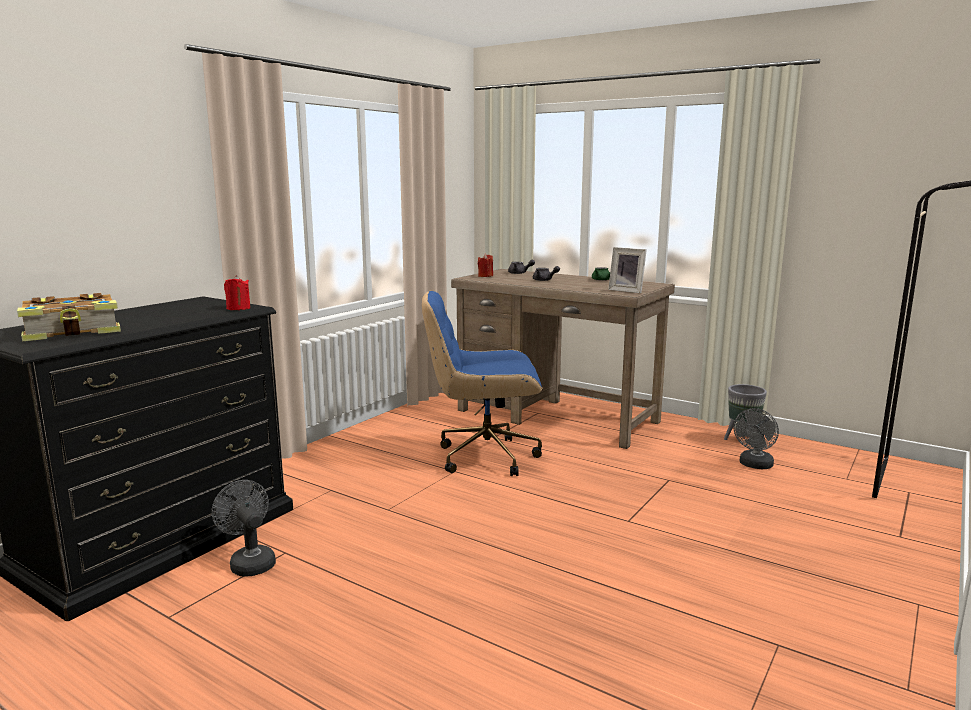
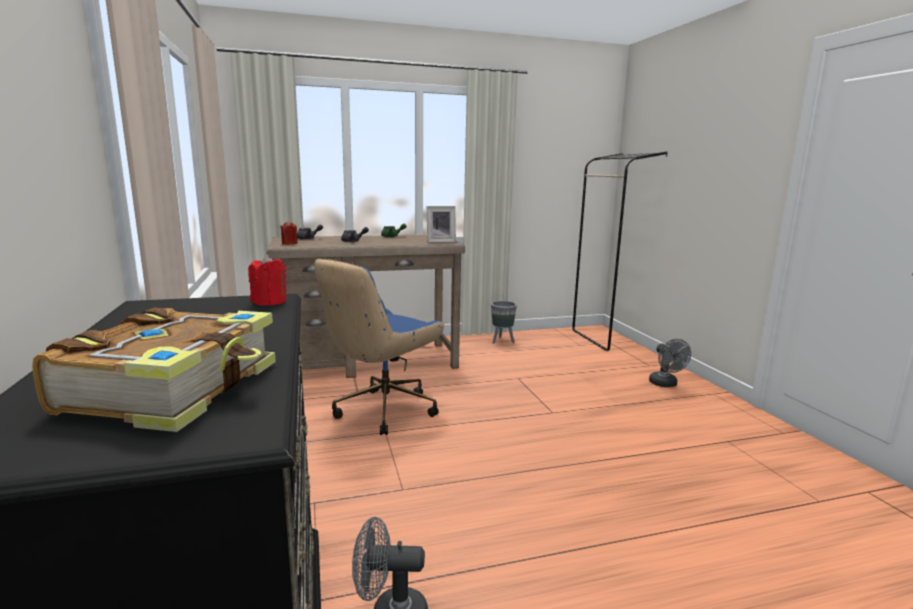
camera: 50 degrees left, 0 degrees up
grey fan [734,408,779,469] -> grey fan moved to [649,339,691,387]

